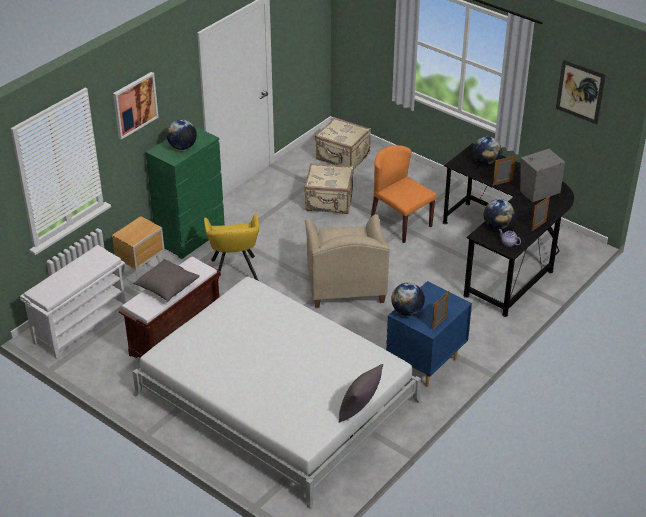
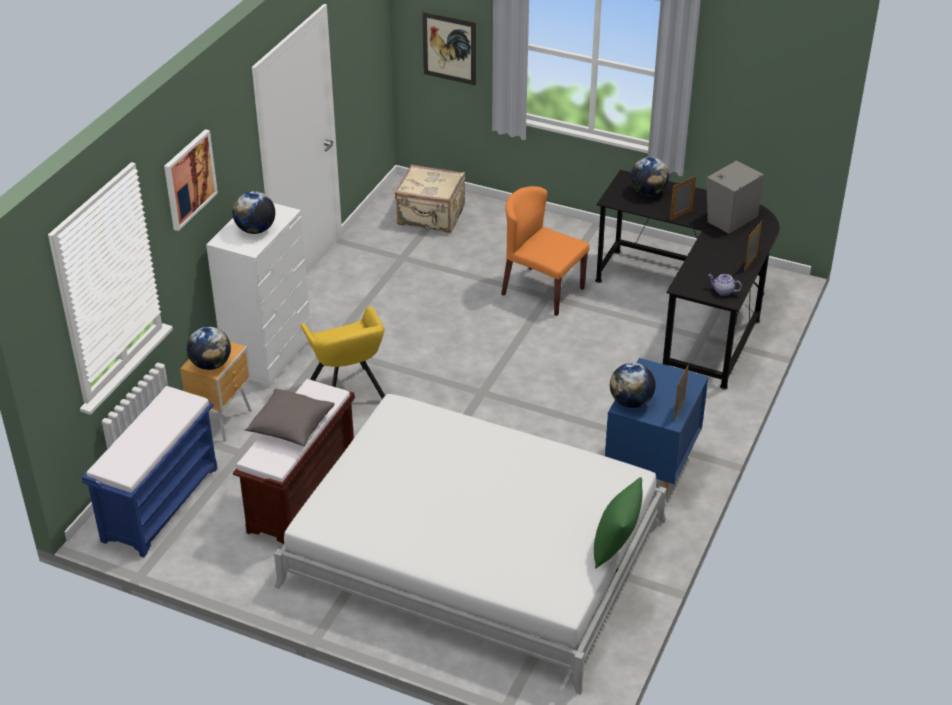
camera: 15 degrees left, 0 degrees up
white bench [20,245,126,359] -> blue bench [82,386,218,557]
green dresser [146,126,225,259] -> white dresser [206,203,311,387]
beige suitcase [304,163,354,214] -> none
beige armchair [305,214,390,308] -> none
grey pillow [338,364,383,423] -> green pillow [594,477,643,568]
globe [484,199,515,230] -> globe moved to [187,326,231,370]
picture [556,59,606,124] -> picture moved to [422,11,476,86]

